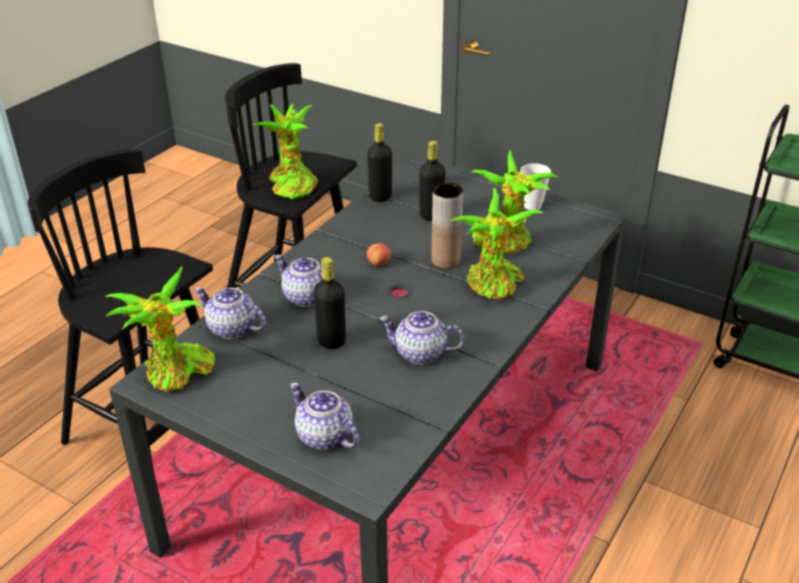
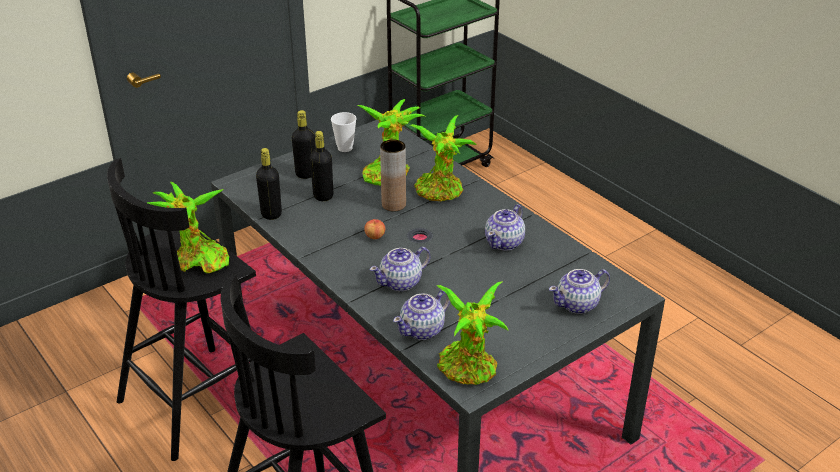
camera: 70 degrees left, 0 degrees up
black bottle [313,257,346,349] -> black bottle moved to [292,110,316,179]

